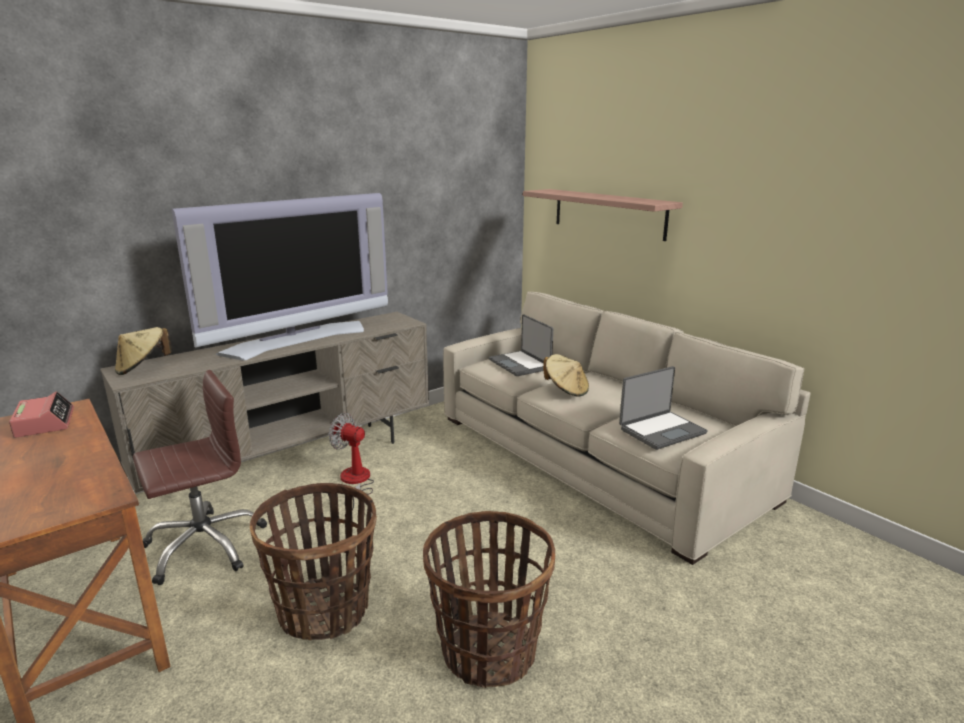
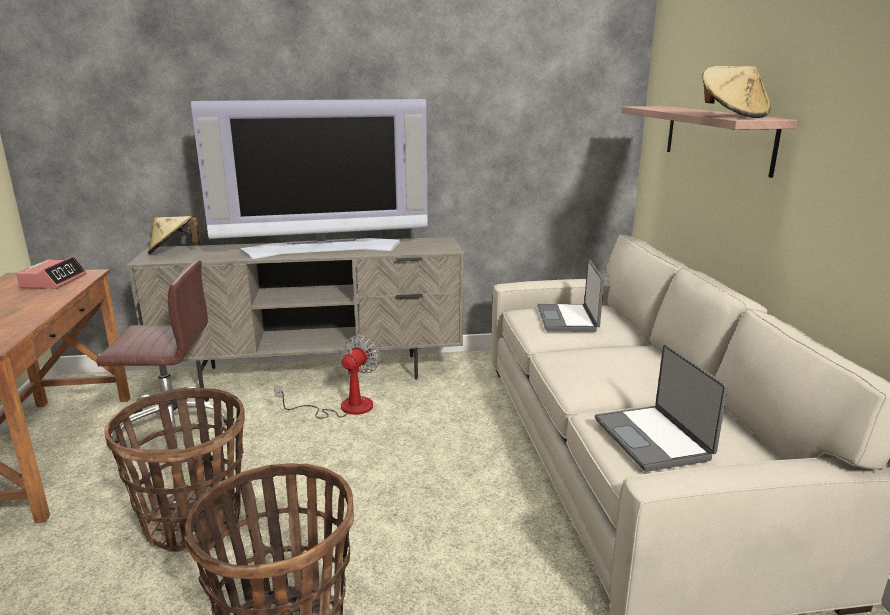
camera: 30 degrees right, 0 degrees up
fan [328,413,374,510] -> fan turned 60 degrees clockwise [274,335,380,419]
beige hat [543,354,589,397] -> beige hat moved to [702,66,771,118]
laptop [619,366,707,450] -> laptop turned 75 degrees clockwise [595,344,728,472]

